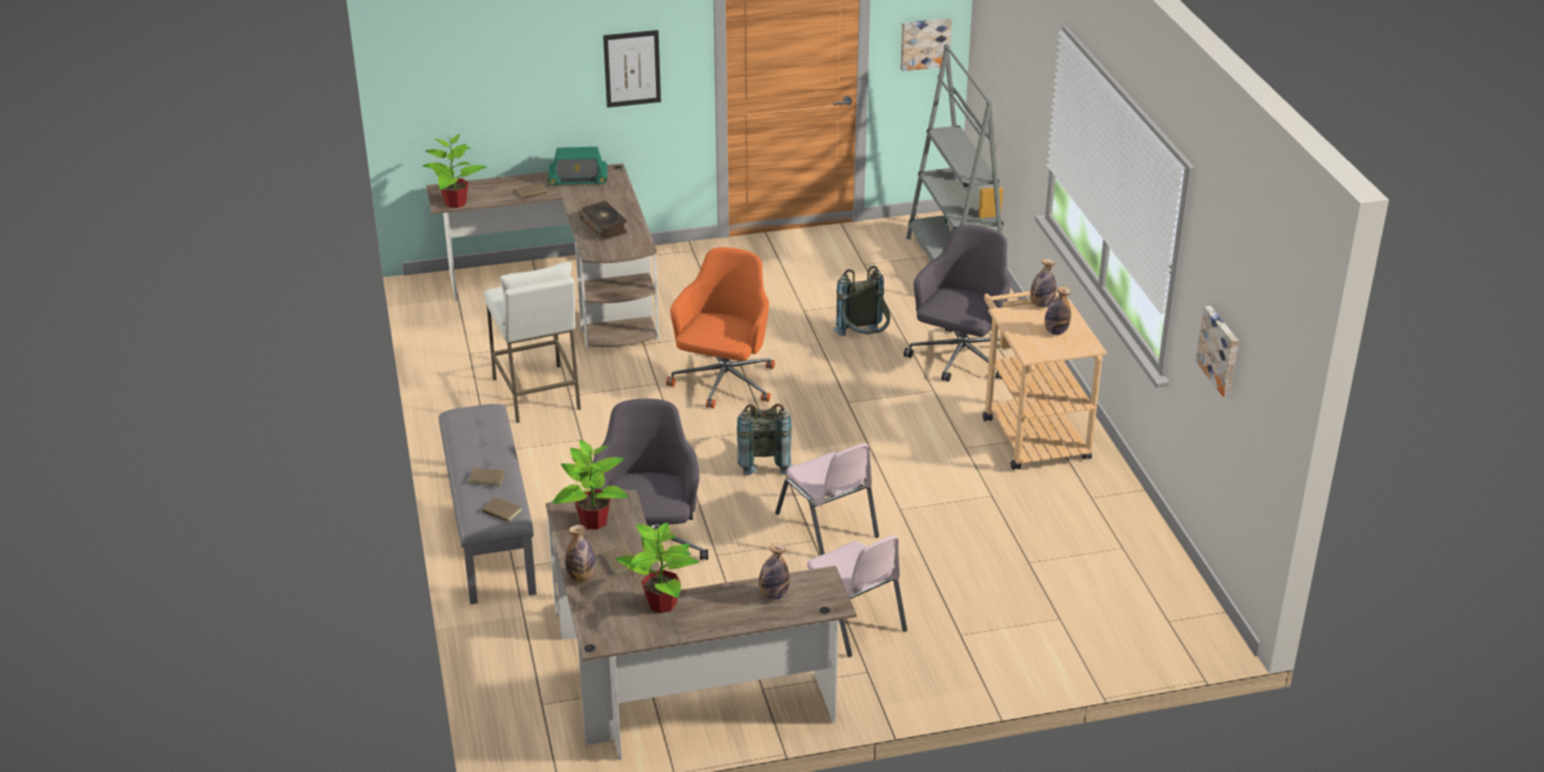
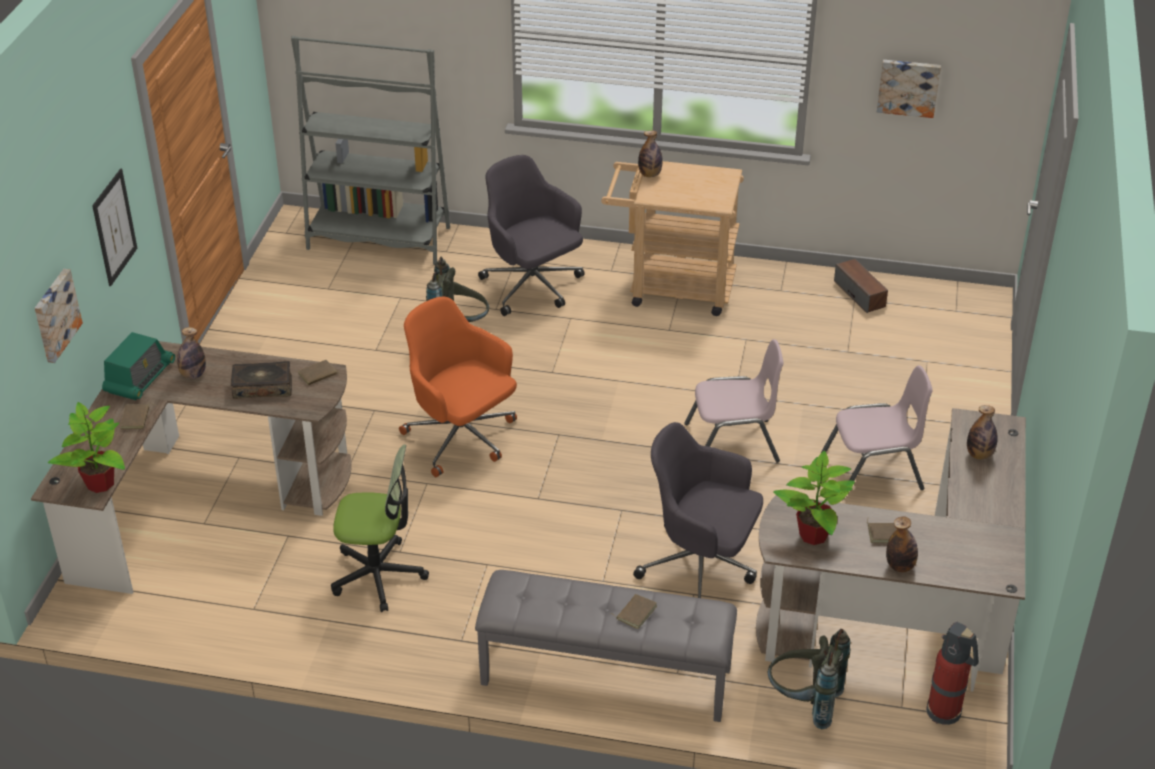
camera: 65 degrees left, 5 degrees up
brown book [482,497,522,524] -> brown book moved to [298,360,340,385]
white stool [484,262,581,423] -> office chair [331,444,429,612]
potted plant [616,522,699,613] -> none
grey backpack [737,404,793,476] -> grey backpack moved to [768,629,851,729]
picture [901,18,952,71] -> picture moved to [35,269,83,363]
bottle [1045,286,1071,335] -> bottle moved to [177,327,206,379]
none -> speaker [834,259,888,313]
none -> fire extinguisher [926,622,979,725]

